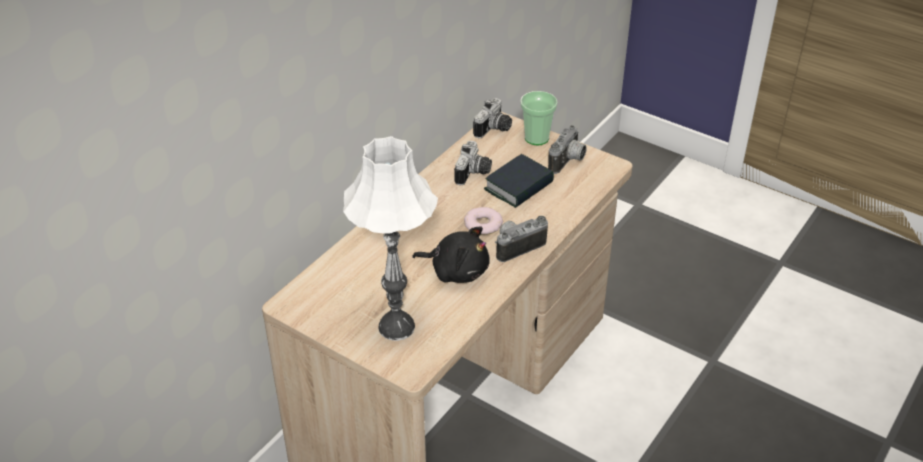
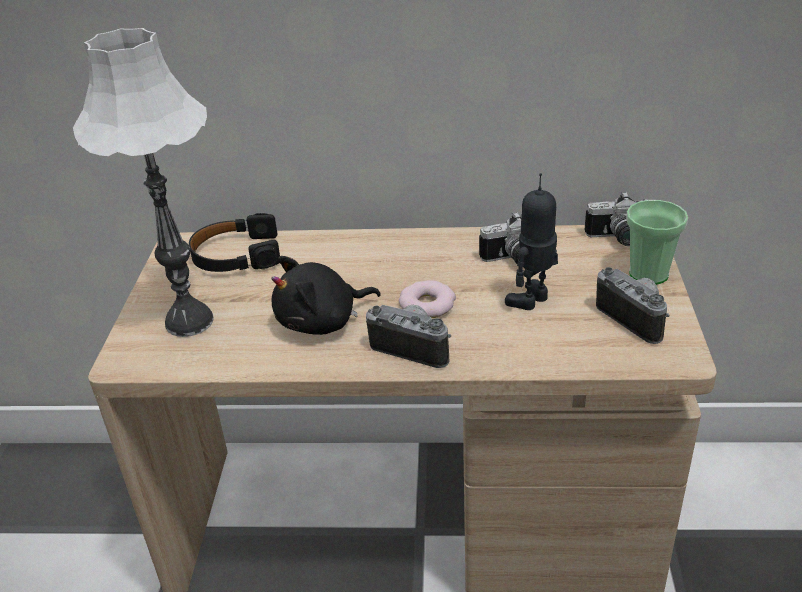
camera: 60 degrees right, 5 degrees down
black plush toy [412,226,490,283] -> black plush toy turned 75 degrees clockwise [272,256,381,335]
book [484,154,554,208] -> toy robot [505,173,558,310]
camera [548,125,587,174] -> camera turned 120 degrees counterclockwise [596,267,670,344]
none -> black headphones [189,213,280,272]

